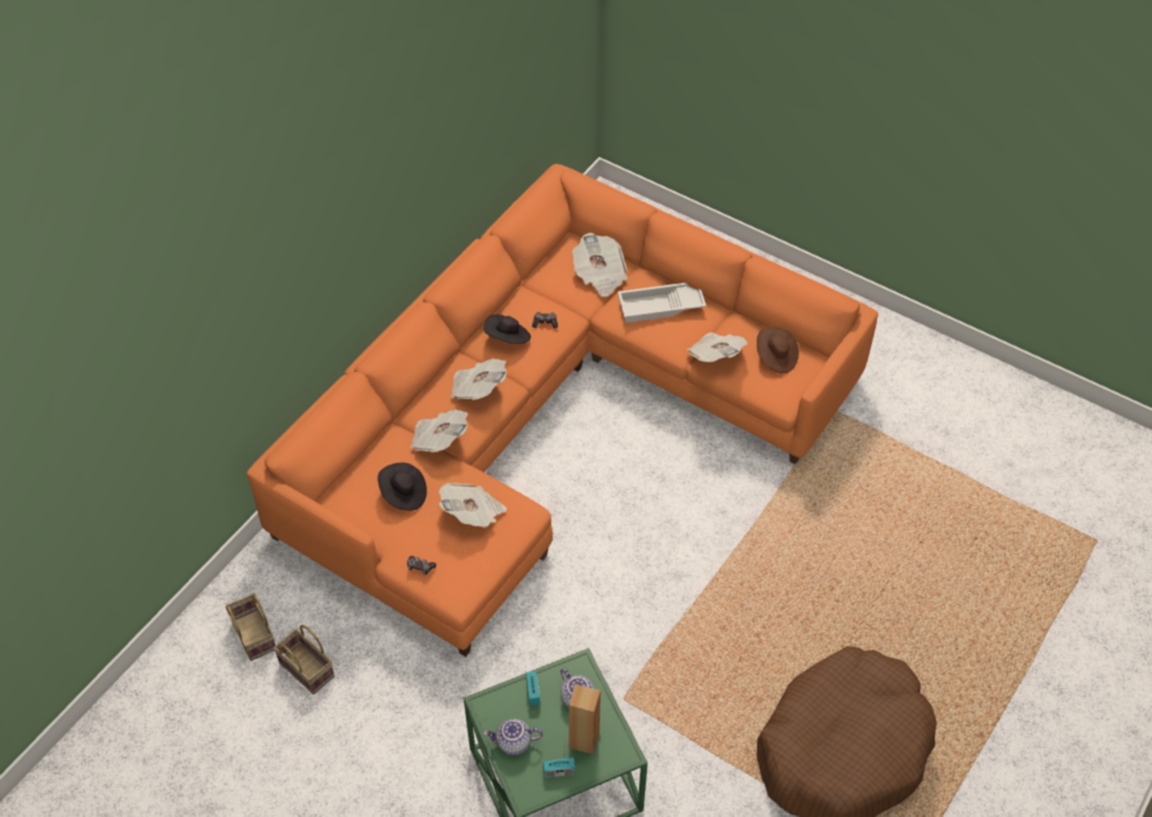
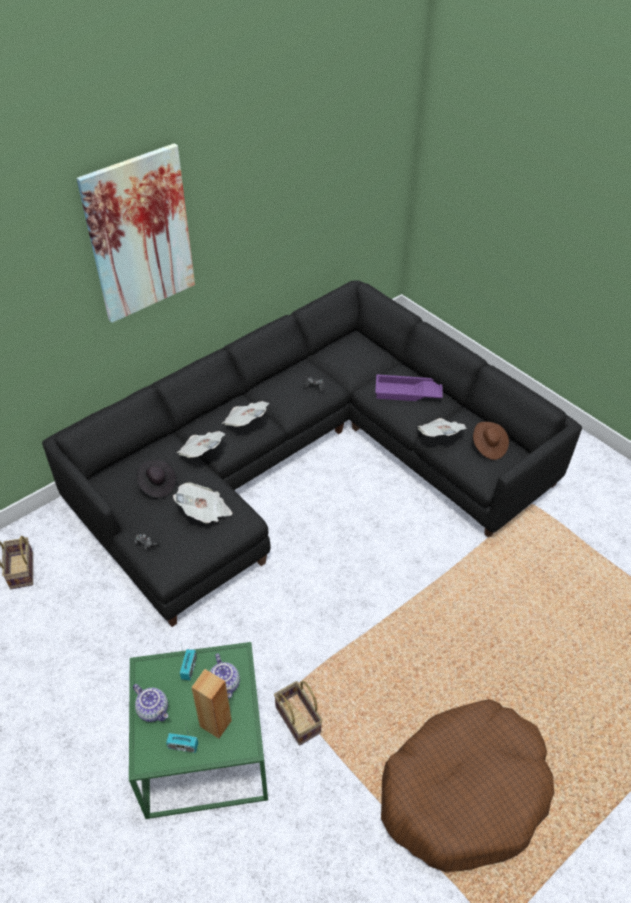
camera: 15 degrees right, 5 degrees down
orange sofa [247,164,878,657] -> black sofa [42,280,582,627]
basket [273,625,335,695] -> basket moved to [274,681,322,746]
teapot [483,719,543,755] -> teapot turned 150 degrees counterclockwise [133,684,168,722]
black hat [484,314,531,344] -> none
newspaper [572,233,628,297] -> none
white tray [618,283,706,323] -> purple tray [375,374,443,401]
none -> picture [77,143,195,323]

